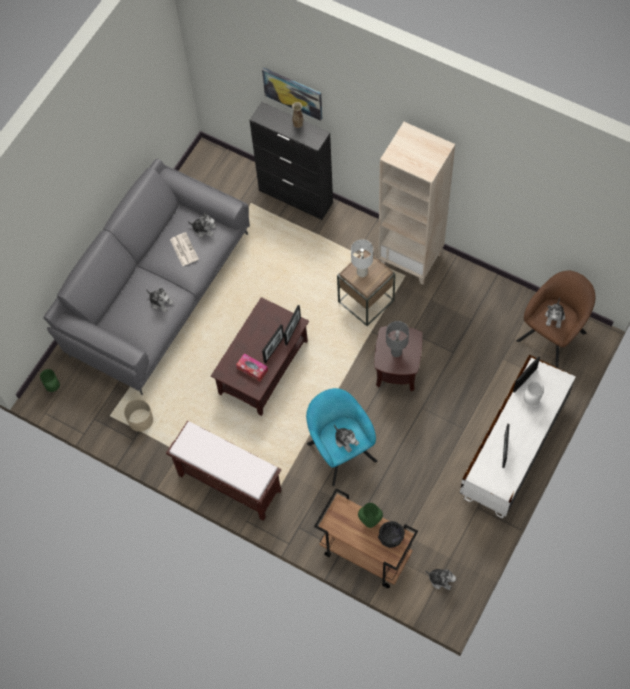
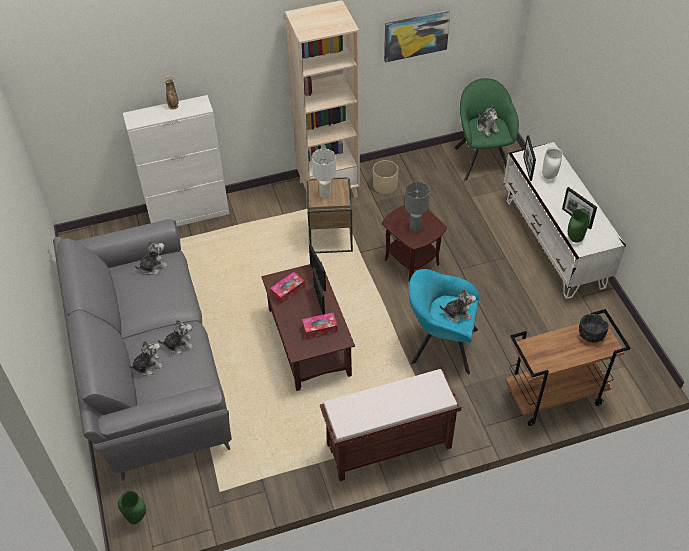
camera: 50 degrees left, 15 degrees down
beige planter [124,399,153,432] -> beige planter moved to [373,160,398,194]
newspaper [170,232,199,266] -> none
black cabinet [250,102,333,220] -> white cabinet [123,95,229,227]
picture [262,68,322,121] -> picture moved to [384,10,450,63]
green vase [358,503,383,528] -> green vase moved to [568,209,590,243]
plush toy [426,569,456,590] -> plush toy moved to [127,341,163,376]
brown armchair [516,271,595,368] -> green armchair [454,78,519,181]
none -> tissue box [270,272,305,304]

